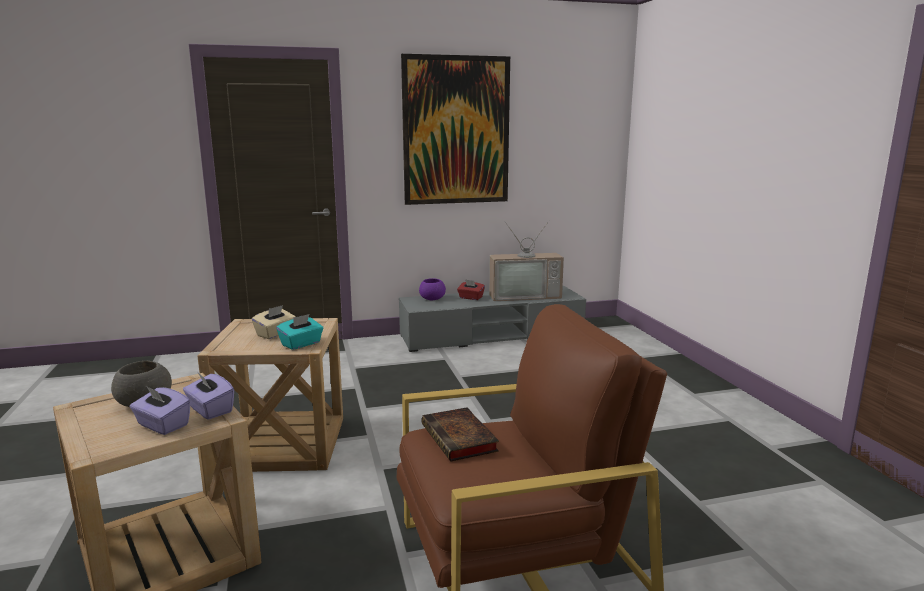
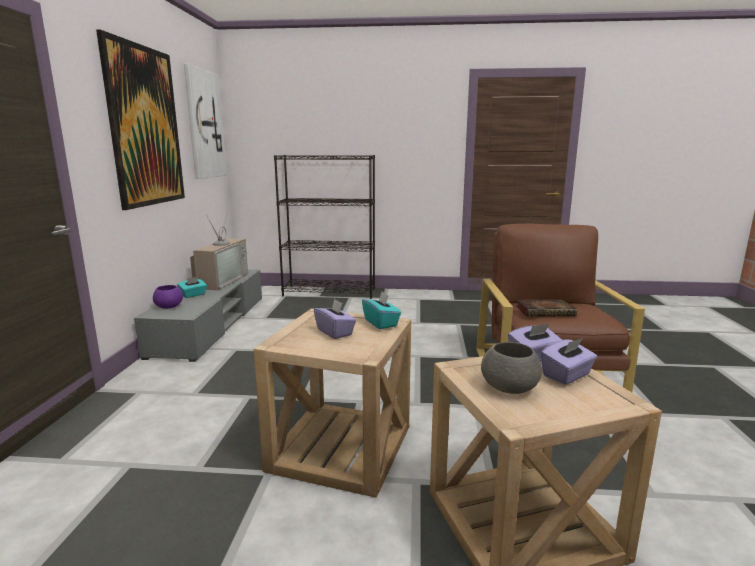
camera: 70 degrees left, 0 degrees up
beige tissue box [252,305,296,339] -> purple tissue box [314,299,356,339]
red tissue box [457,279,485,300] -> turquoise tissue box [177,277,207,298]
none -> picture [184,64,227,179]
none -> black bookcase [274,155,375,299]

